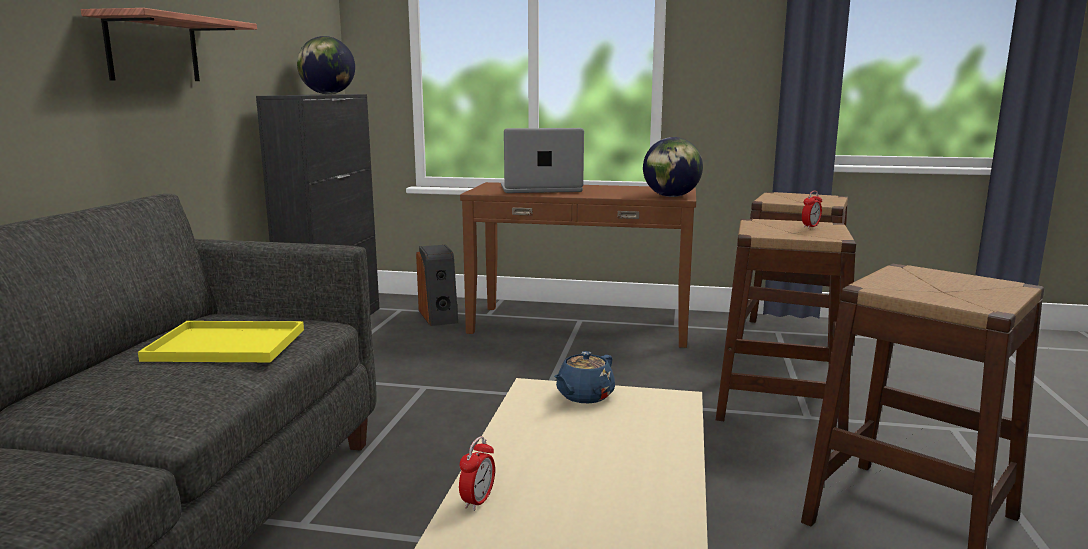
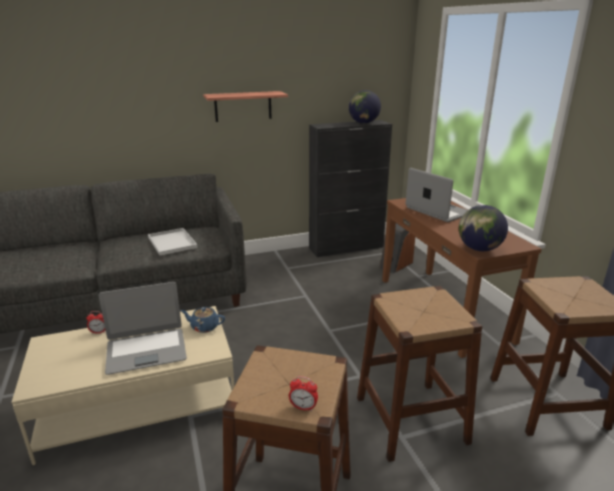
camera: 60 degrees right, 10 degrees up
yellow tray [138,321,304,362] -> white tray [148,228,198,255]
alarm clock [802,191,822,228] -> alarm clock moved to [289,376,318,412]
none -> laptop [99,282,187,375]

